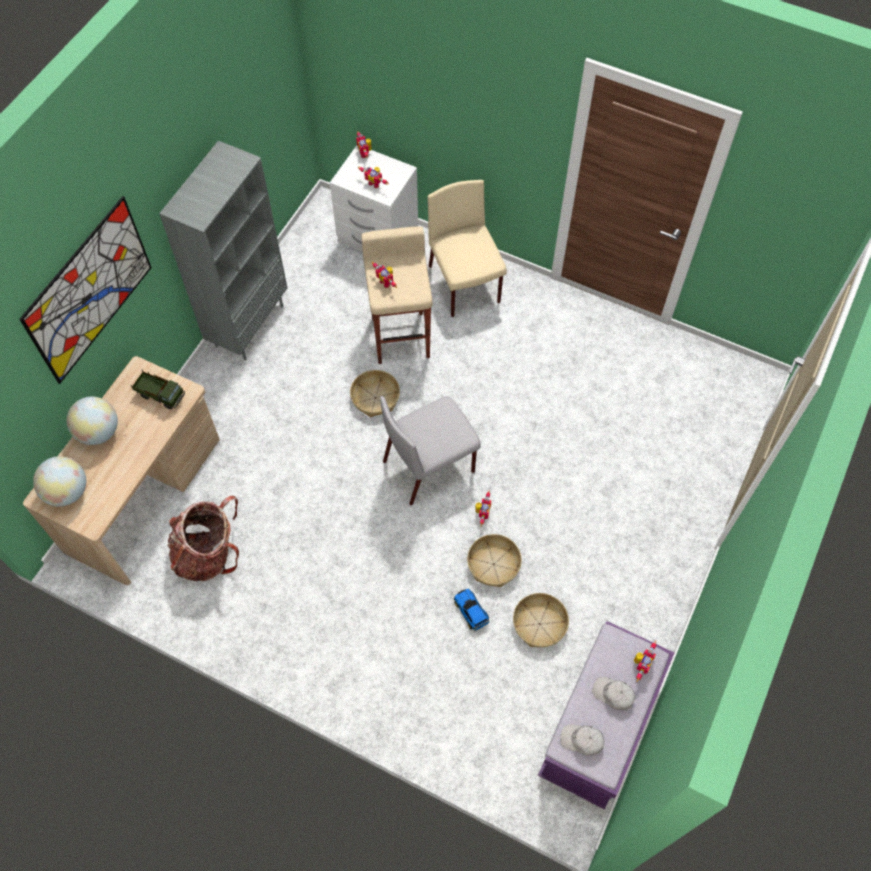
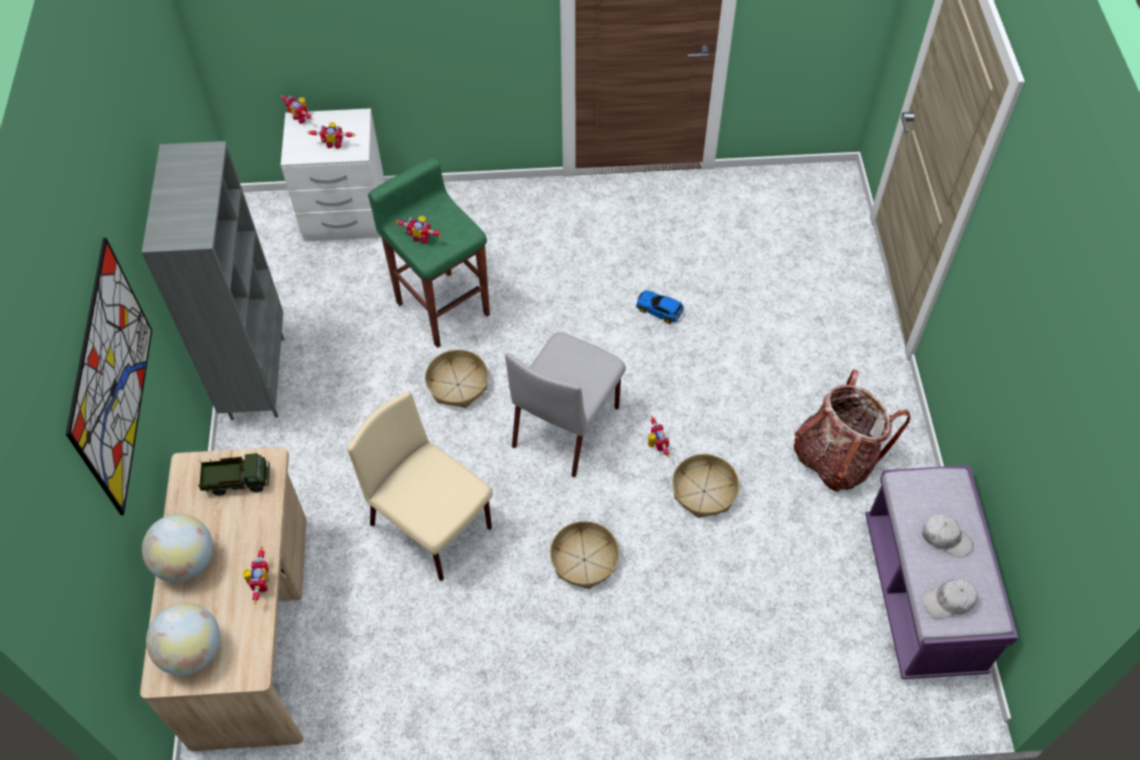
camera: 30 degrees left, 5 degrees down
backpack [167,496,239,581] -> backpack moved to [794,370,911,492]
beige stool [361,226,432,364] -> green stool [368,158,490,348]
beige chair [428,180,507,317] -> beige chair moved to [347,391,493,581]
toy car [454,589,489,631] -> toy car moved to [636,290,684,324]
basket [513,593,569,647] -> basket moved to [550,521,619,589]
white cap [592,677,635,710] -> white cap turned 150 degrees counterclockwise [922,514,973,558]
toy robot [634,641,656,682] -> toy robot moved to [242,546,269,605]

